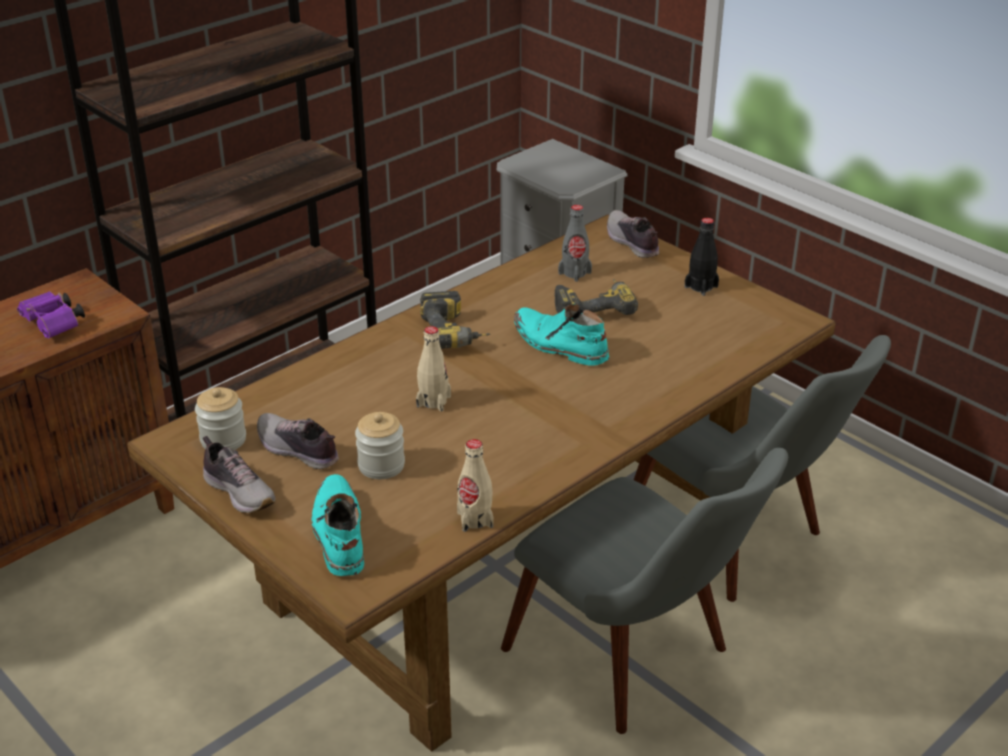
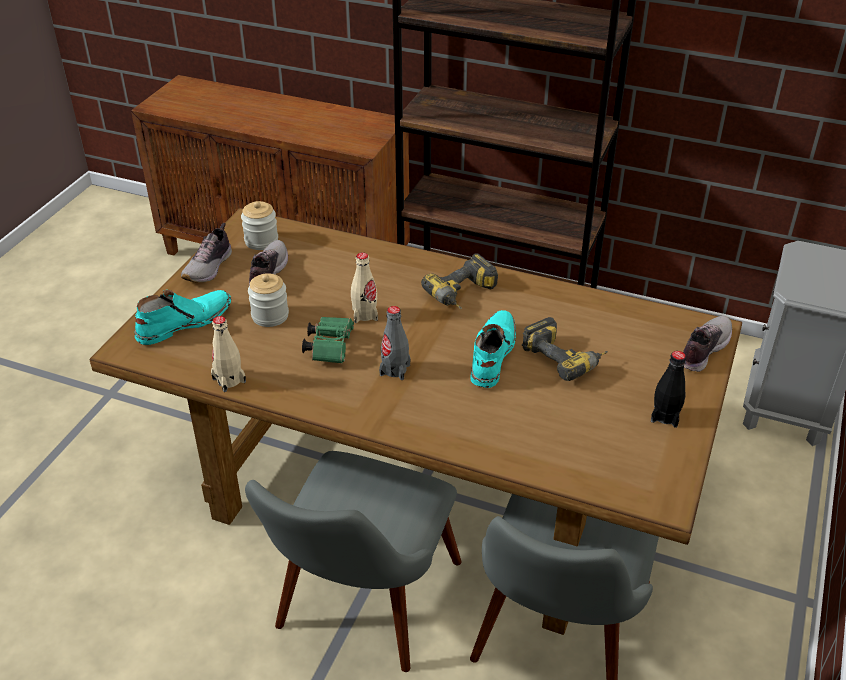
camera: 65 degrees right, 5 degrees up
purple binoculars [17,291,85,338] -> none
grey bottle [558,205,592,282] -> grey bottle moved to [379,306,411,380]
none -> green binoculars [302,317,354,364]

